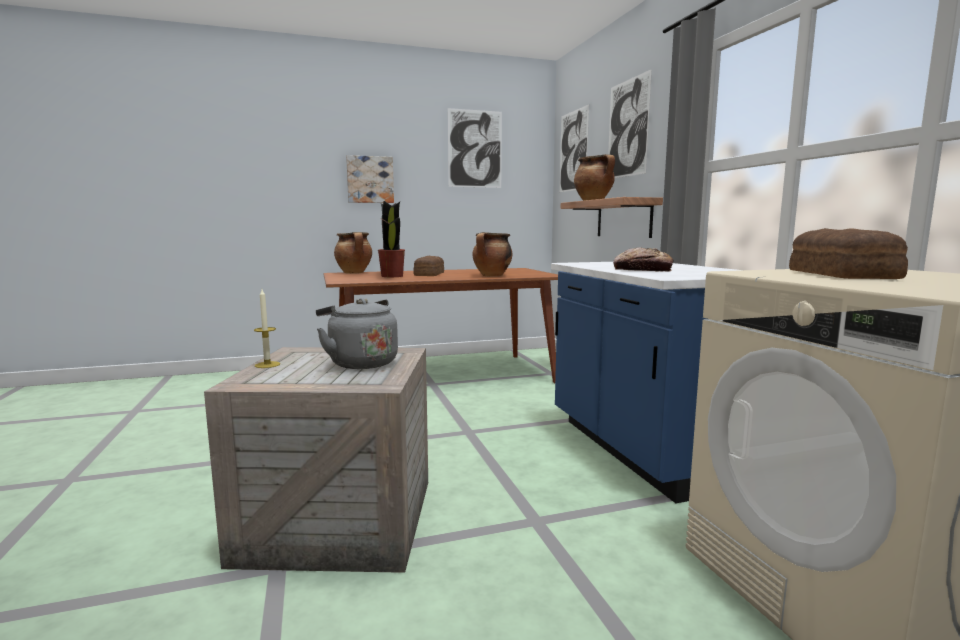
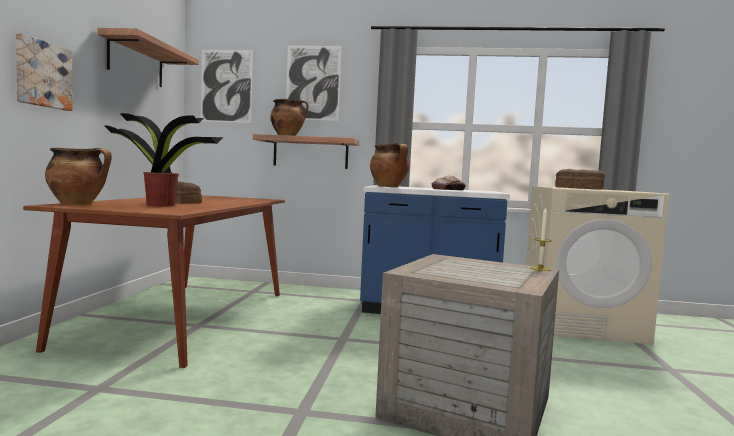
camera: 65 degrees left, 5 degrees down
candle [254,289,280,368] -> candle moved to [531,208,552,271]
grey kettle [316,298,398,369] -> none
picture [448,108,502,188] -> shelf [97,28,199,87]
cooking pot [472,232,512,277] -> cooking pot moved to [370,143,409,187]

